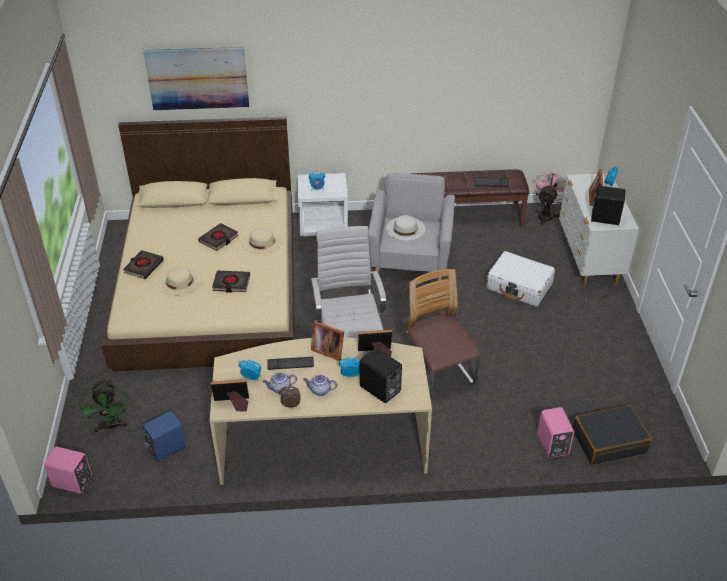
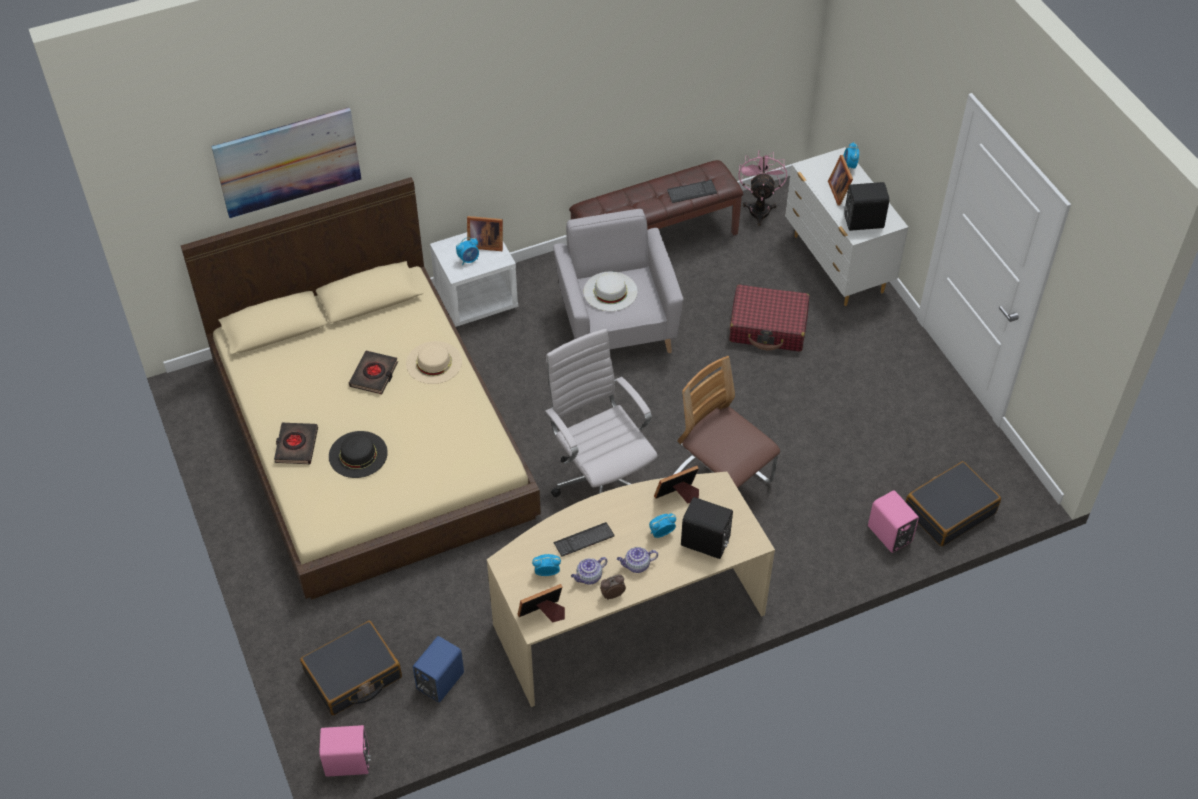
camera: 20 degrees left, 10 degrees up
green fan [79,379,128,432] -> black suitcase [300,621,402,715]
beige hat [158,267,201,295] -> black hat [329,431,388,478]
black book [212,270,250,293] -> none
picture frame [311,321,344,361] -> picture frame moved to [467,216,503,251]
white suitcase [486,251,555,307] -> red suitcase [729,284,809,352]

